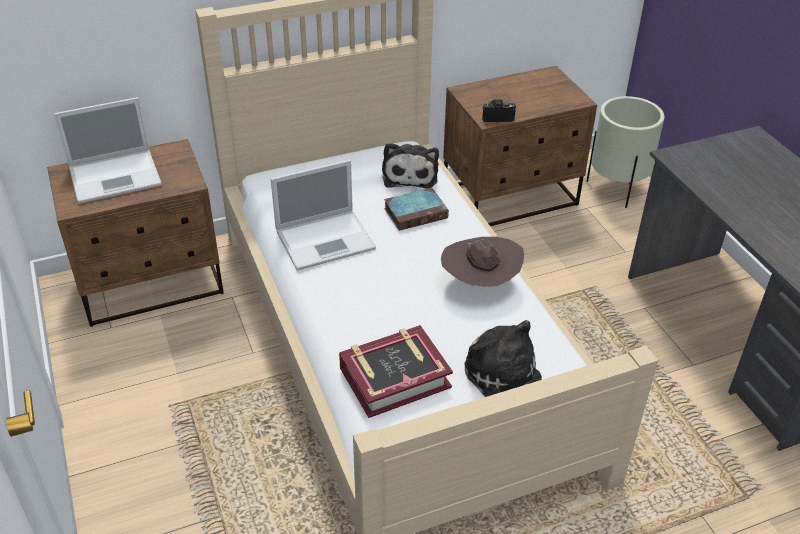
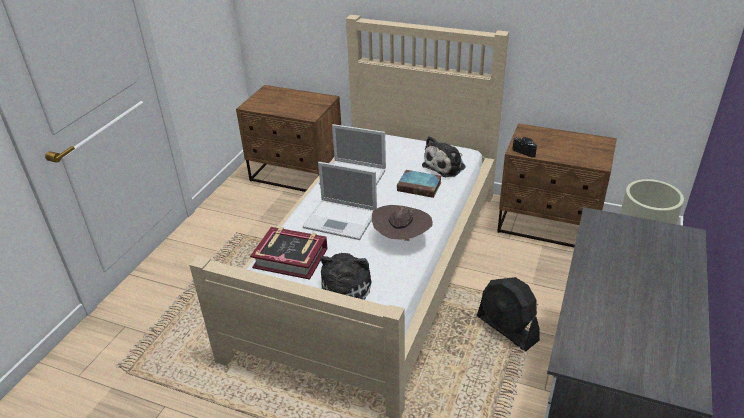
camera: 45 degrees right, 5 degrees down
laptop [54,97,162,204] -> laptop moved to [302,162,377,240]
none -> black fan [477,277,540,351]

